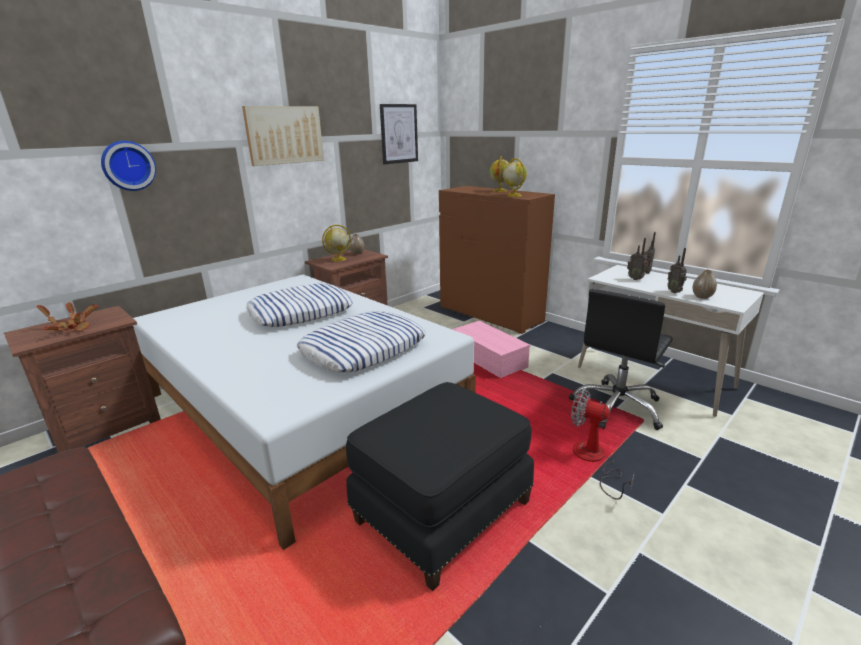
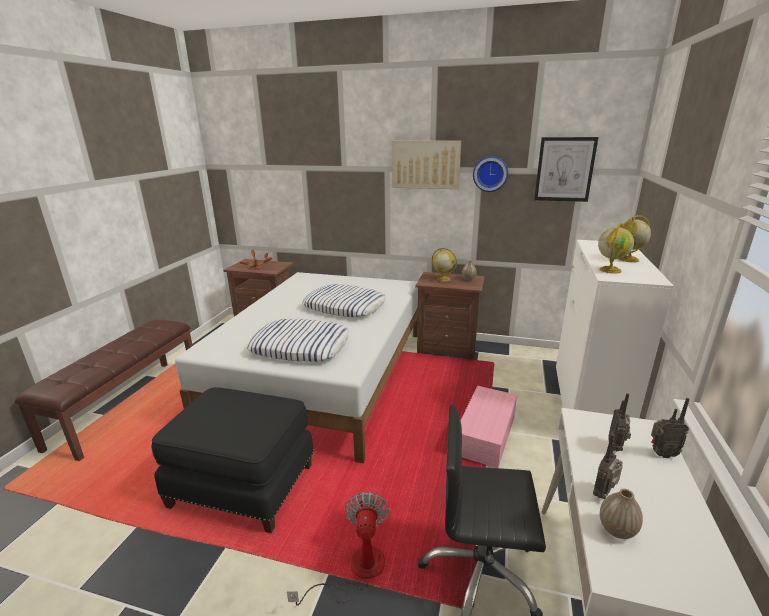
camera: 60 degrees right, 0 degrees up
wall clock [101,141,156,191] -> wall clock moved to [473,156,508,192]
brown dresser [439,186,555,334] -> white dresser [556,240,674,418]

